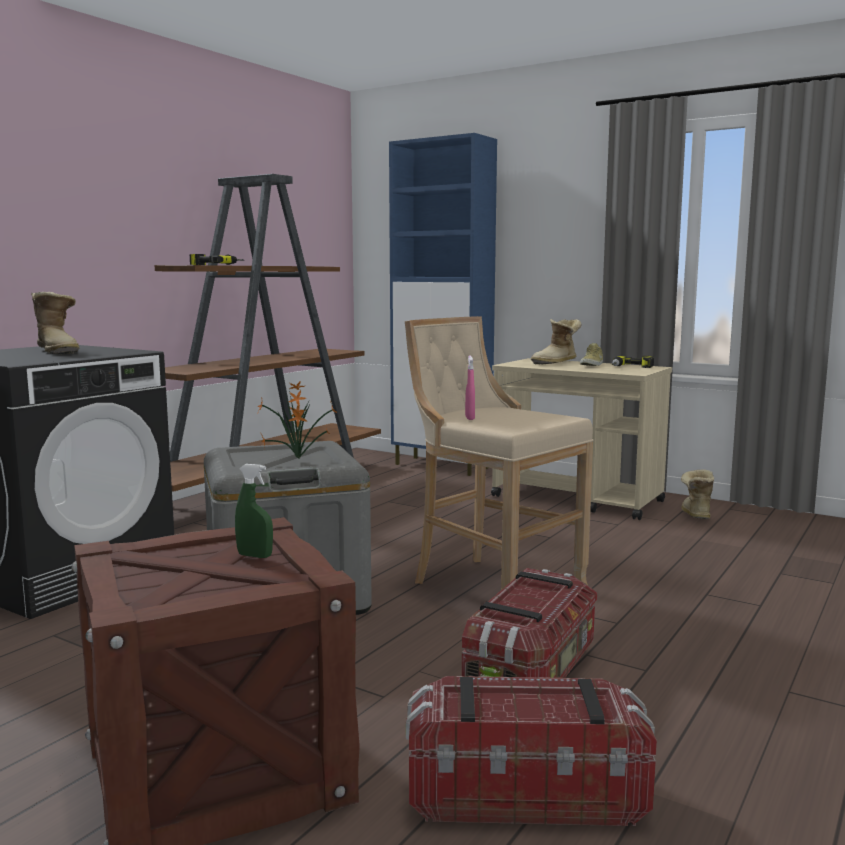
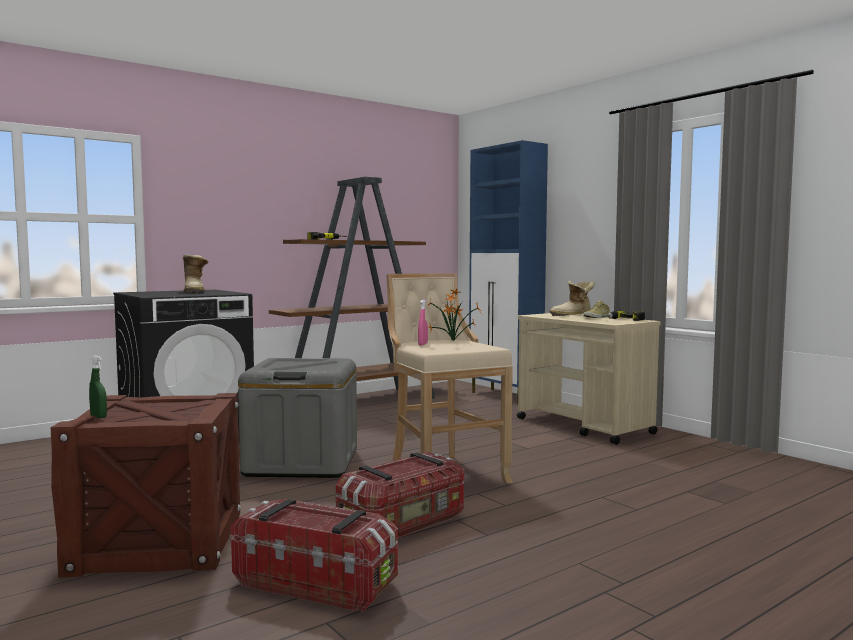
camera: 20 degrees right, 5 degrees down
green spray bottle [235,464,273,558] -> green spray bottle moved to [89,355,107,418]
potted plant [258,382,337,458] -> potted plant moved to [428,289,482,341]
boot [681,469,714,519] -> none

